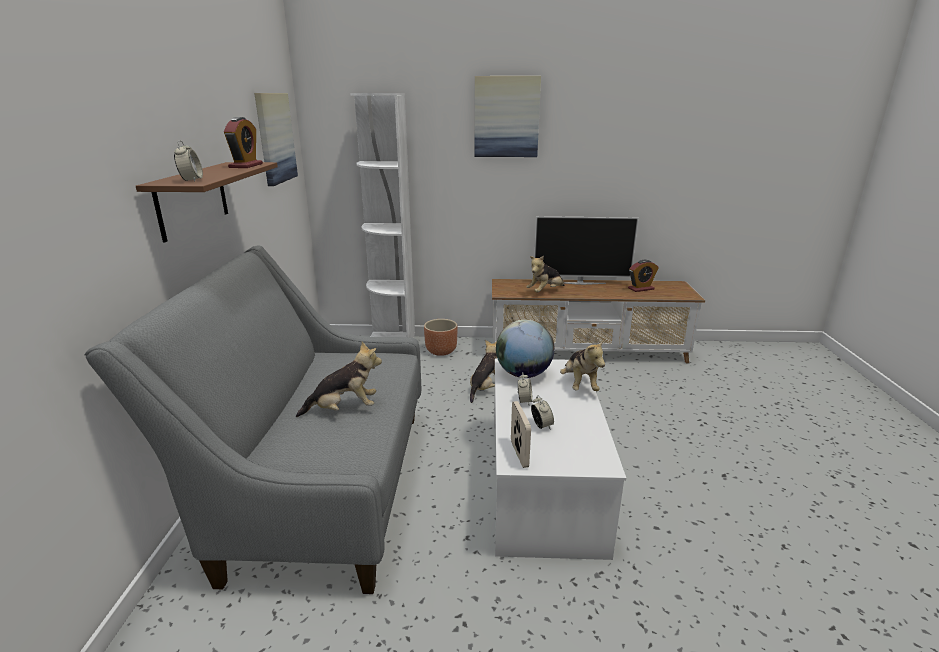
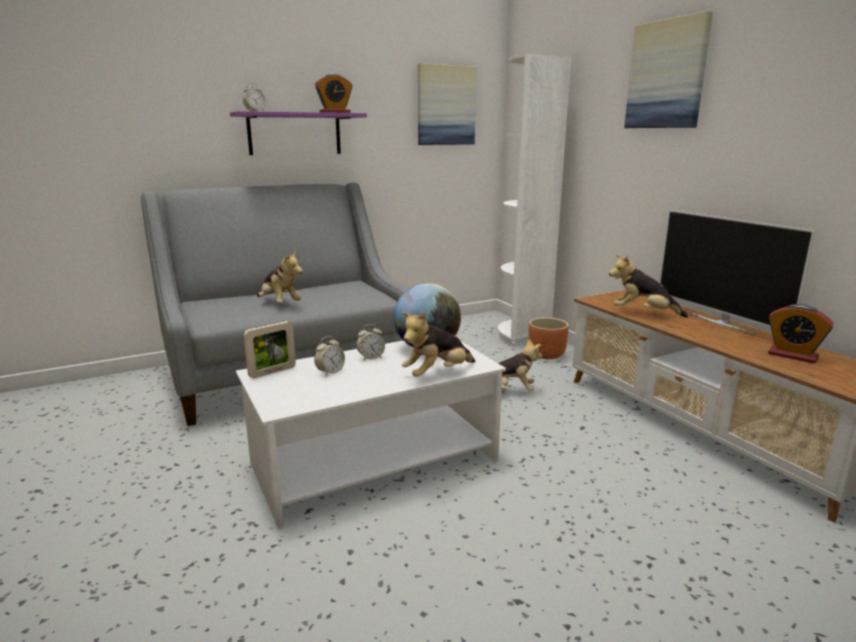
camera: 60 degrees right, 5 degrees down
brown shelf [136,162,278,242] -> purple shelf [230,111,367,155]

